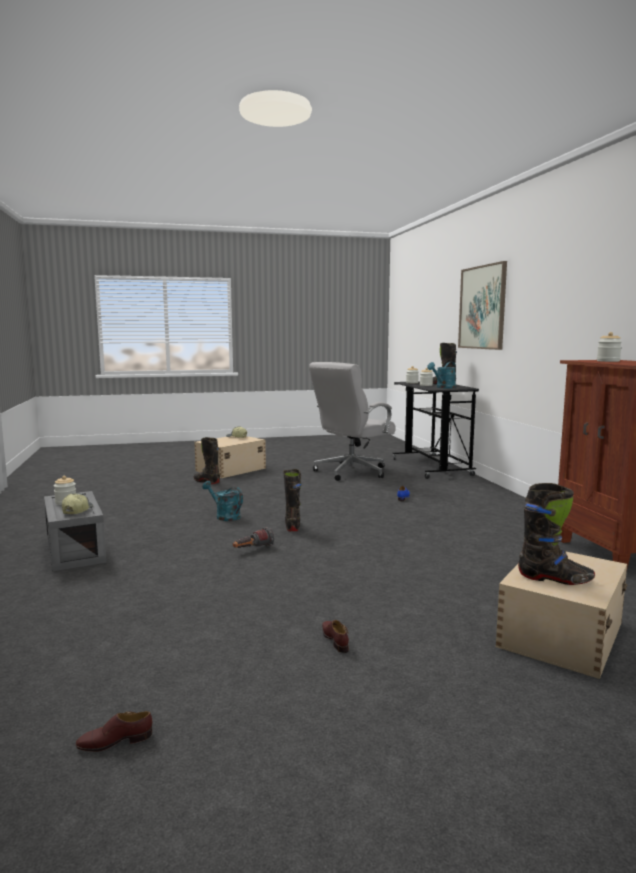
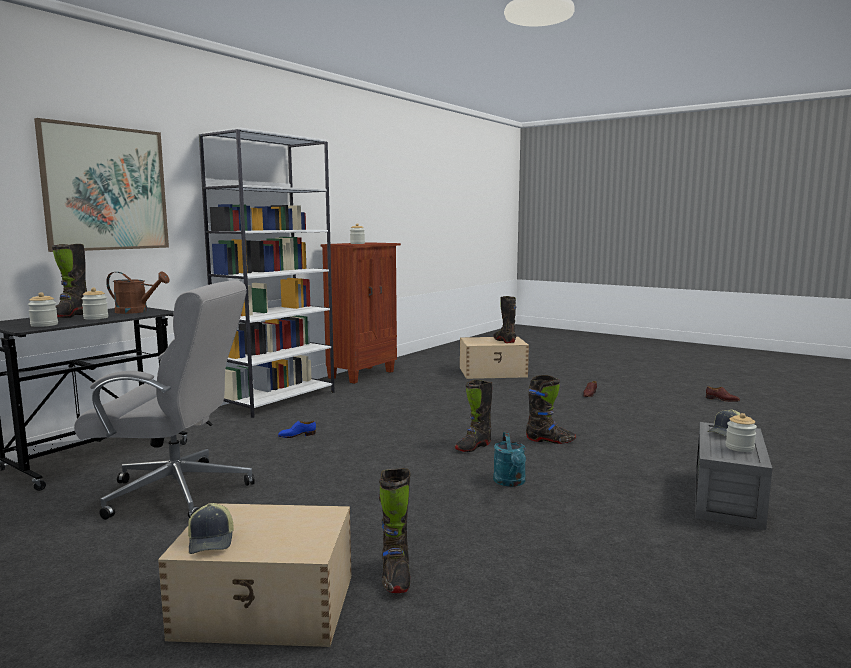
camera: 130 degrees left, 0 degrees up
flashlight [233,527,274,548] -> black boot [526,375,576,444]
turquoise watering can [427,362,456,388] -> brown watering can [106,271,170,314]
none -> white bookcase [199,128,334,418]

